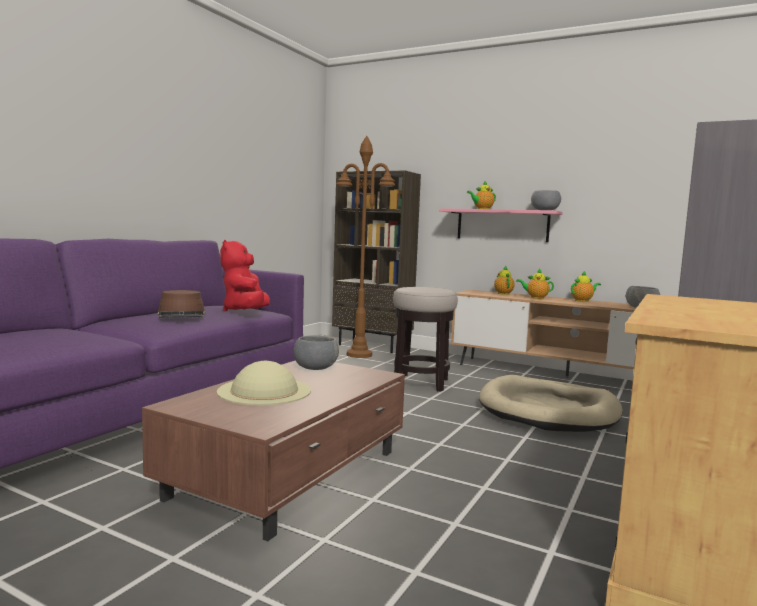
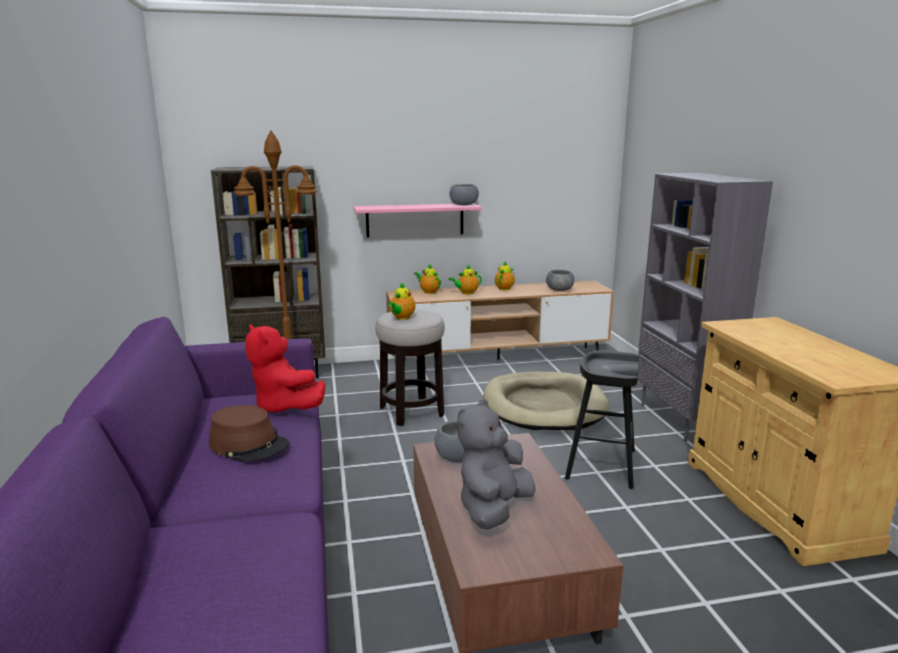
camera: 40 degrees left, 10 degrees up
beige hat [217,361,311,405] -> grey plush toy [457,399,536,530]
teapot [467,181,496,209] -> teapot moved to [388,283,415,320]
none -> black stool [565,350,638,489]

